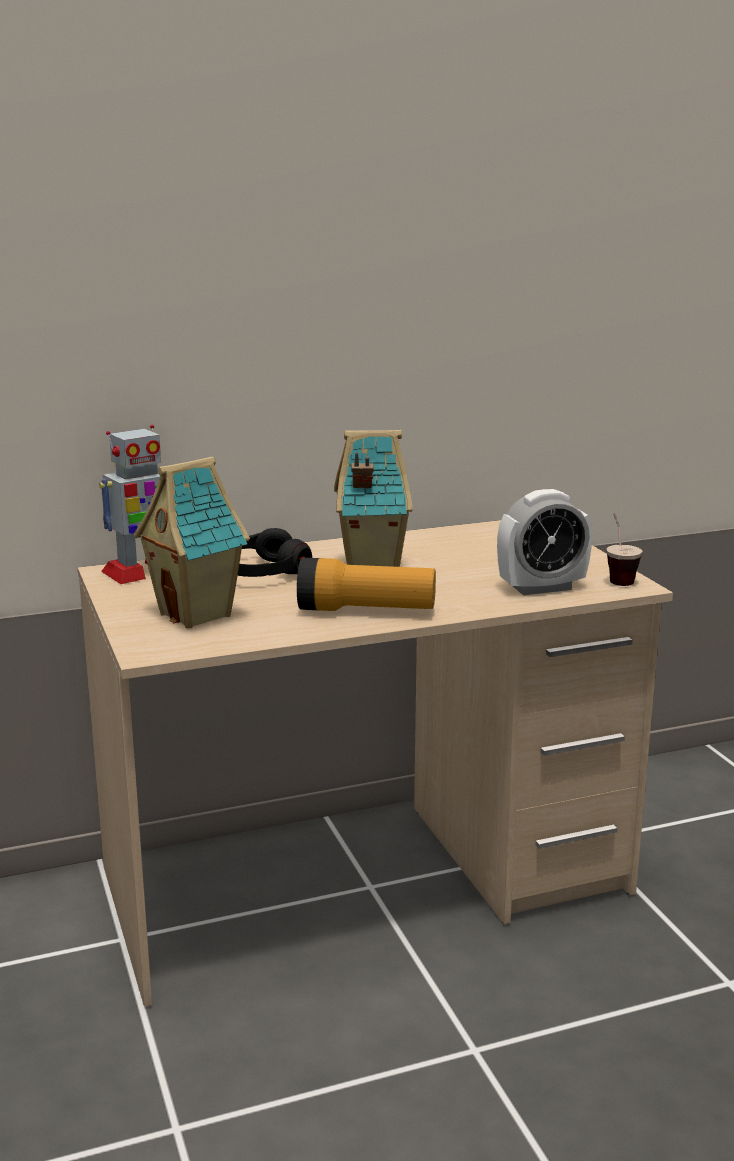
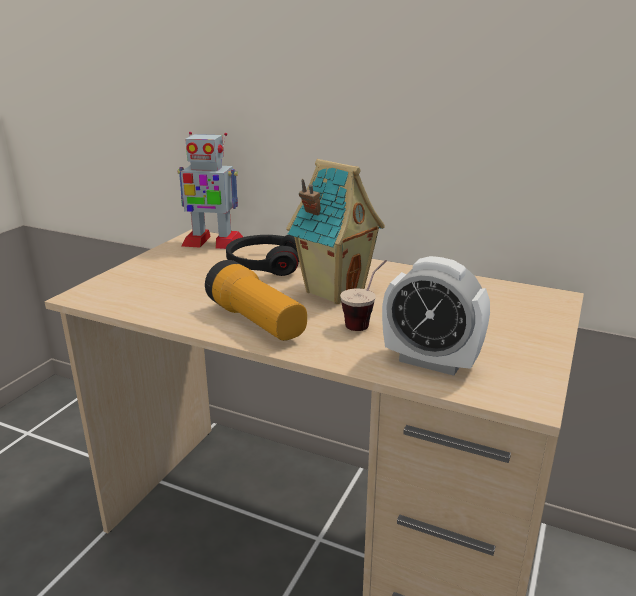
camera: 45 degrees right, 5 degrees up
toy house [134,457,250,628] -> none
cup [607,513,642,586] -> cup moved to [340,260,387,331]

